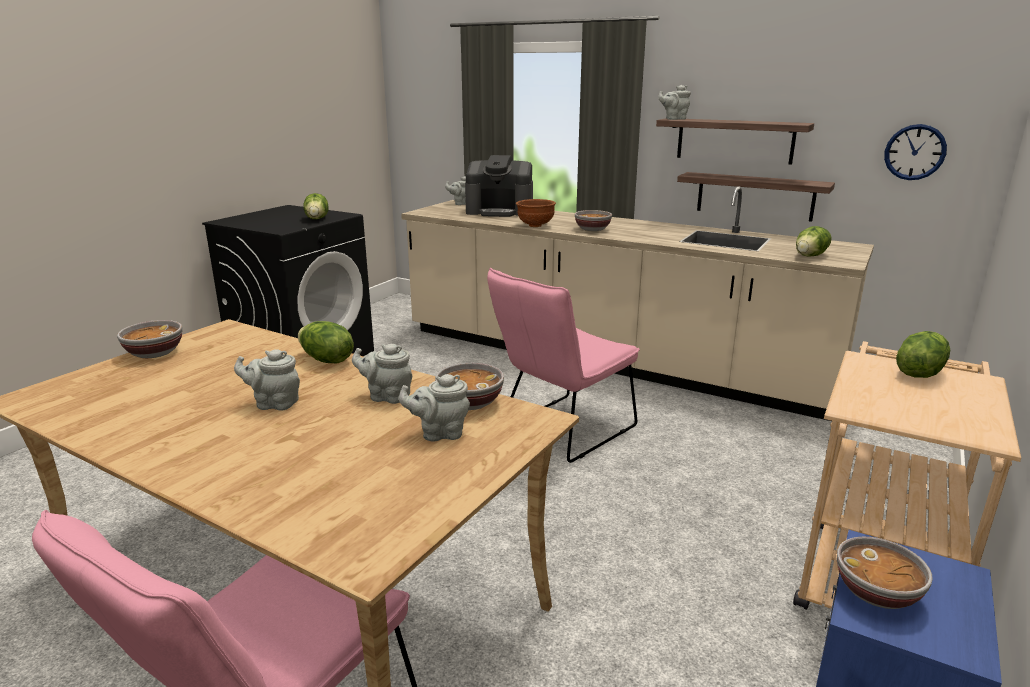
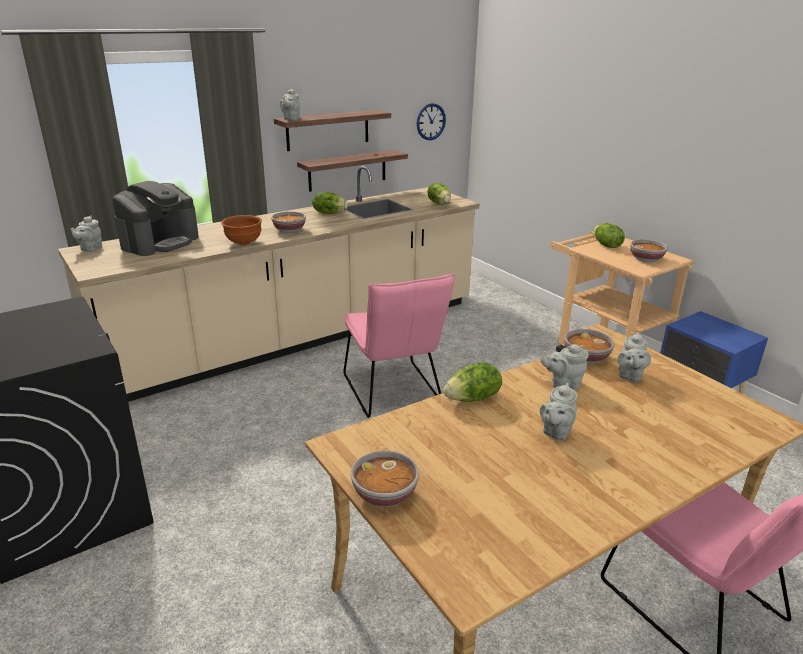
camera: 65 degrees left, 5 degrees up
lettuce [303,193,328,219] -> lettuce moved to [312,192,348,214]
grey teapot [352,344,412,404] -> grey teapot turned 45 degrees clockwise [541,344,589,389]
bowl [837,537,933,609] -> bowl moved to [630,239,668,262]

